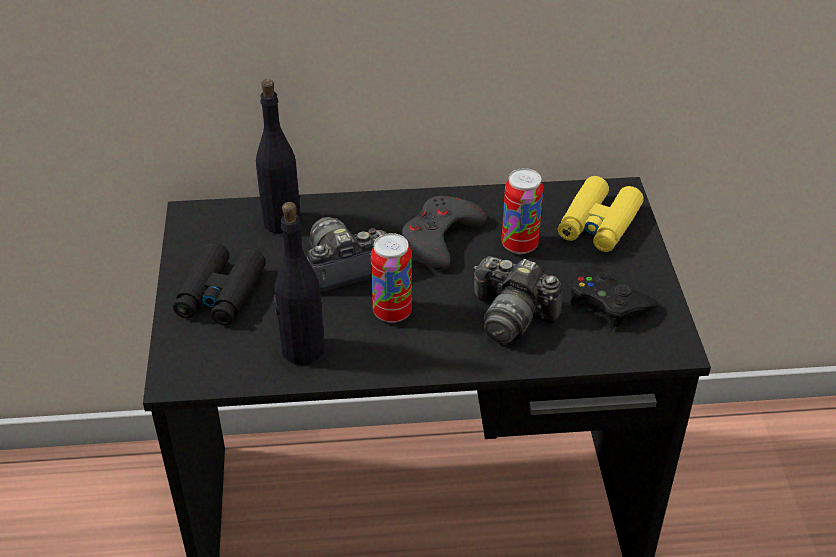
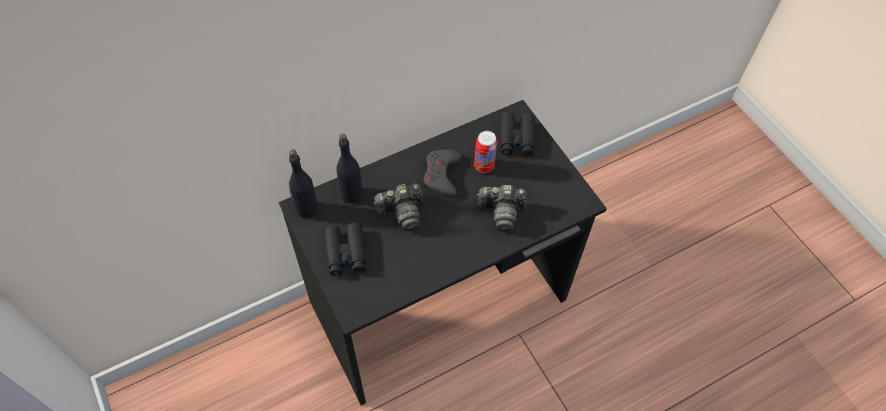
camera: 25 degrees left, 15 degrees up
black bottle [274,202,325,365] -> black bottle moved to [289,149,318,219]
camera [307,217,387,293] -> camera turned 150 degrees counterclockwise [374,184,423,231]
can [371,233,412,323] -> none
yellow binoculars [558,176,644,252] -> black binoculars [501,112,535,156]
black game controller [570,266,659,329] -> none

